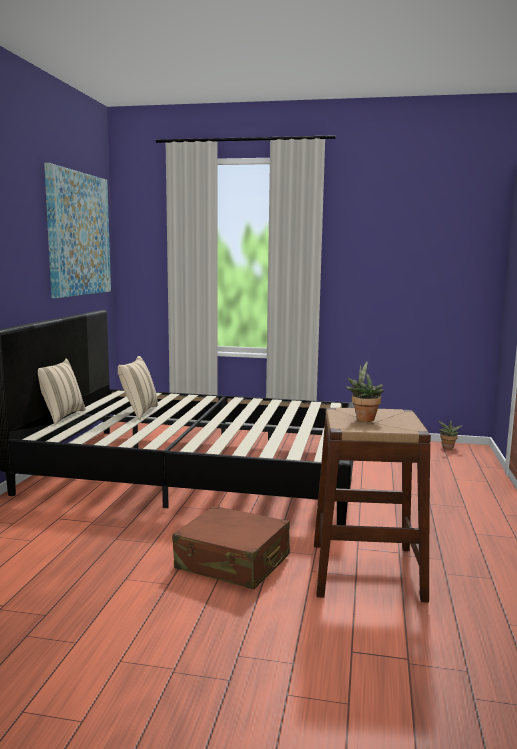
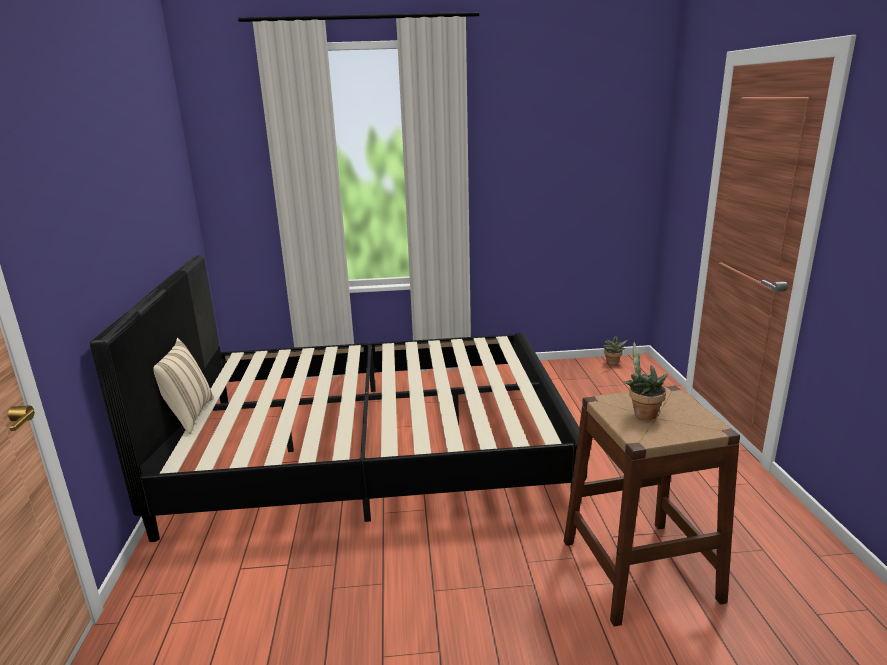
camera: 15 degrees left, 10 degrees up
picture [44,163,111,298] -> none
beige pillow [118,356,158,420] -> none
brown suitcase [172,506,290,589] -> none

